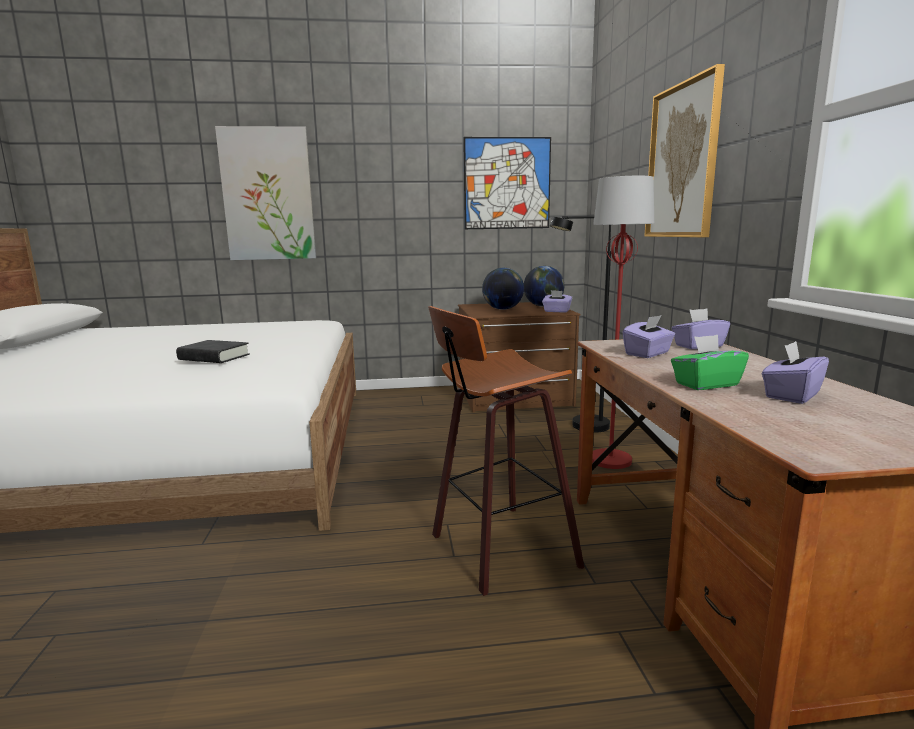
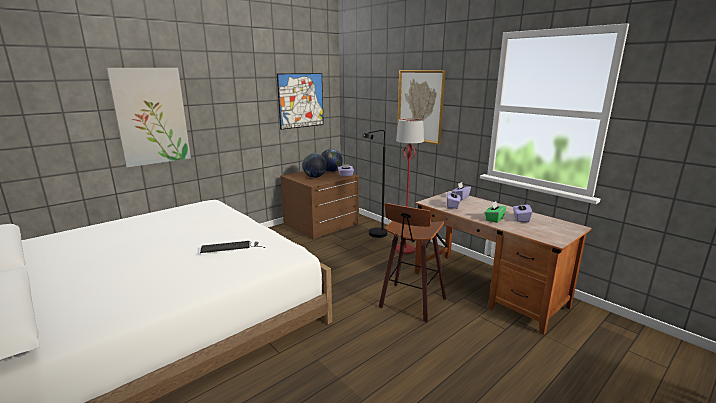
camera: 35 degrees left, 5 degrees up
black book [176,340,250,363] -> keyboard [200,241,265,253]

